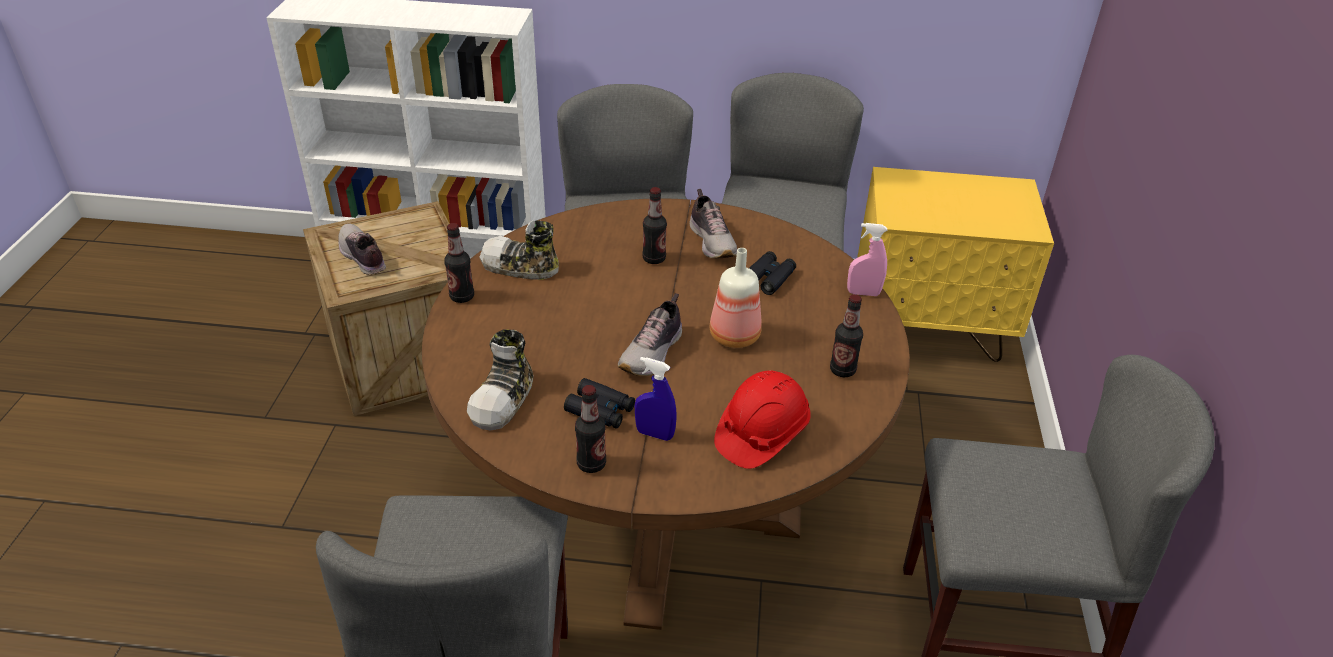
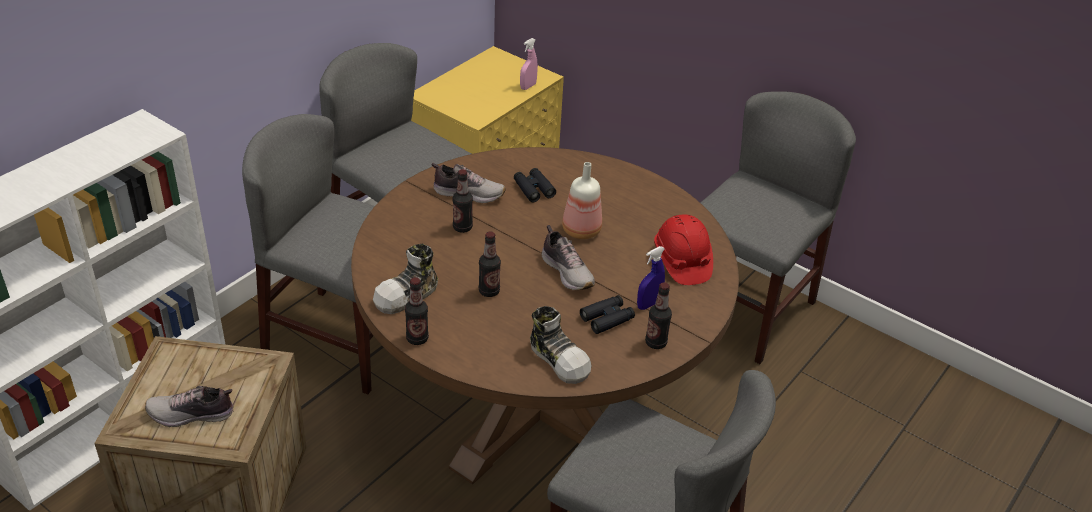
camera: 60 degrees left, 0 degrees up
bottle [830,294,863,377] -> bottle moved to [479,231,501,297]
pink spray bottle [847,223,887,296] -> pink spray bottle moved to [520,38,538,90]

